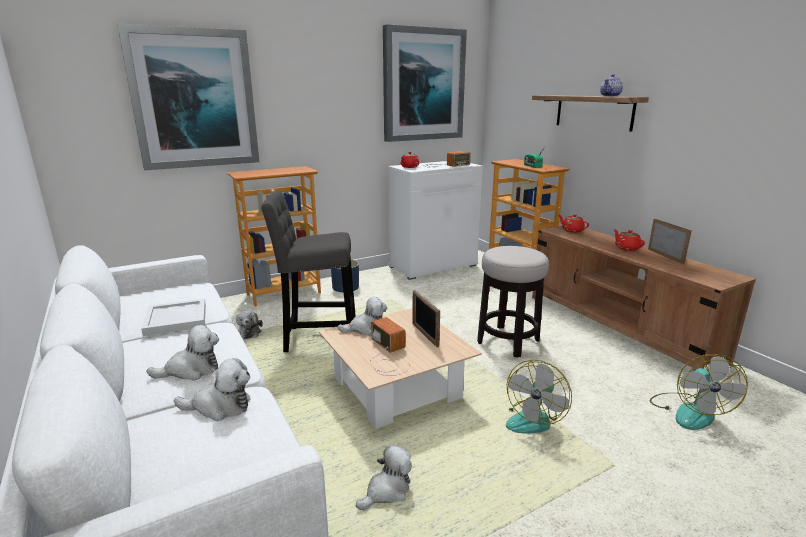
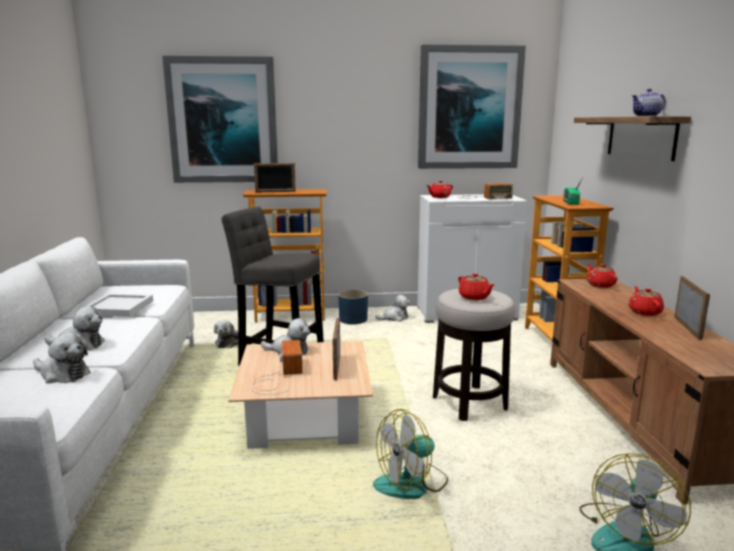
camera: 25 degrees right, 5 degrees down
plush toy [356,445,412,510] -> plush toy moved to [375,295,410,322]
none -> picture frame [254,163,296,192]
none -> red teapot [458,273,494,300]

